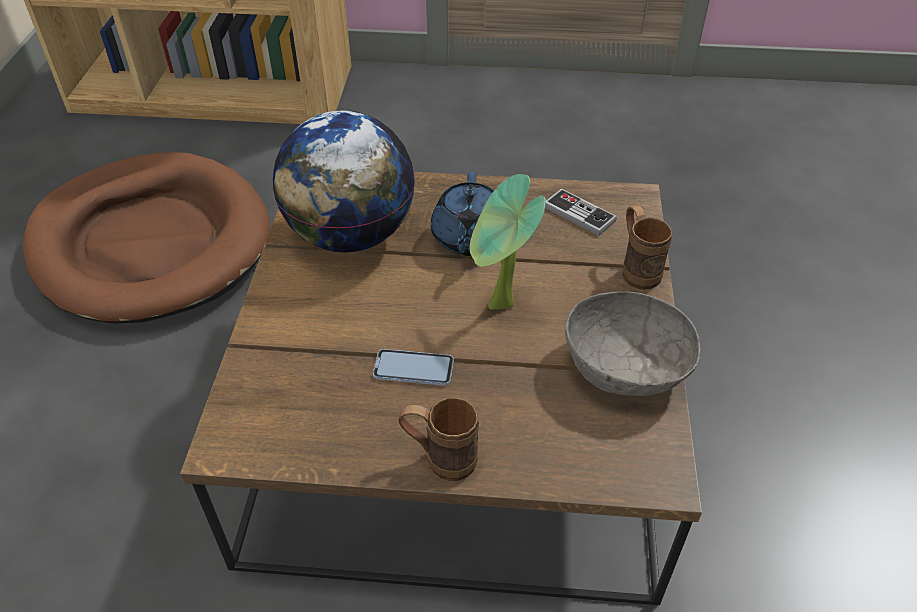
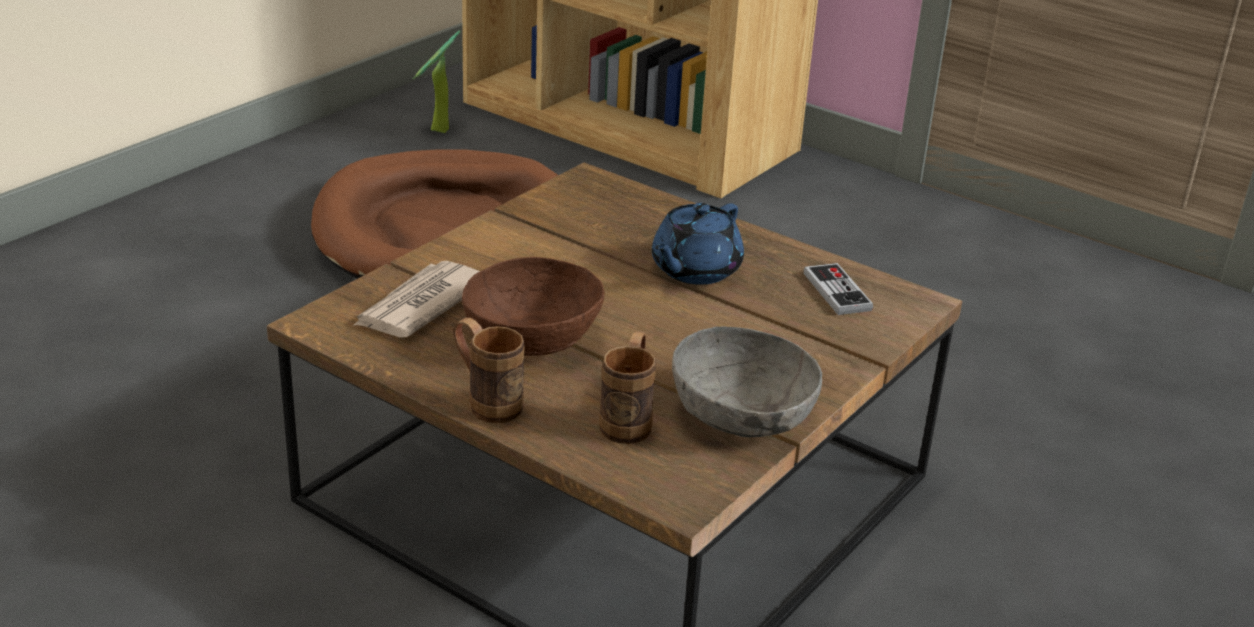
camera: 30 degrees right, 15 degrees down
globe [273,110,415,252] -> none
phone [373,349,454,386] -> brown bowl [462,257,605,356]
potted plant [470,174,546,310] -> potted plant moved to [413,31,461,133]
brown mug [622,205,672,290] -> brown mug moved to [599,332,656,444]
none -> newspaper [353,261,480,338]

